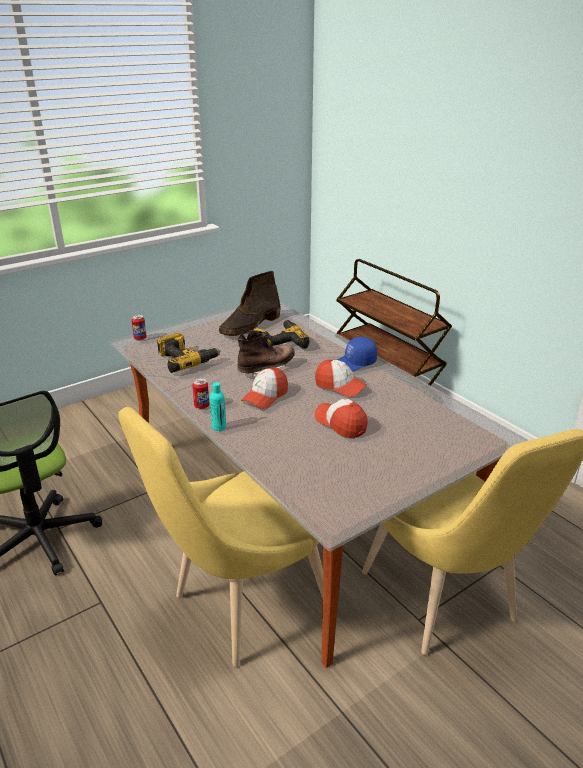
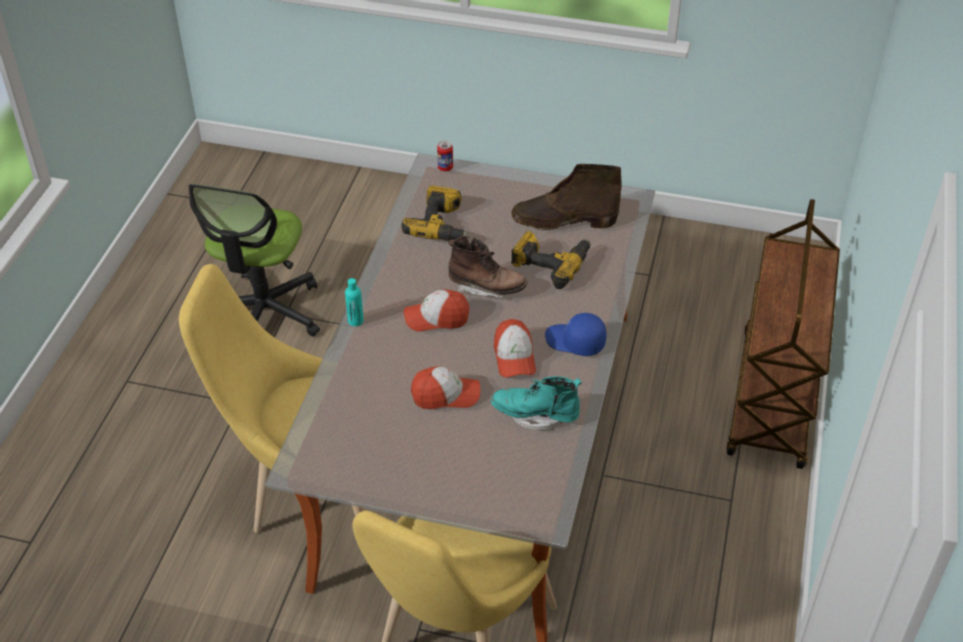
camera: 50 degrees right, 15 degrees up
can [192,378,209,409] -> none
cap [315,398,368,438] -> cap turned 75 degrees clockwise [411,366,480,409]
none -> turquoise boot [491,376,582,431]

